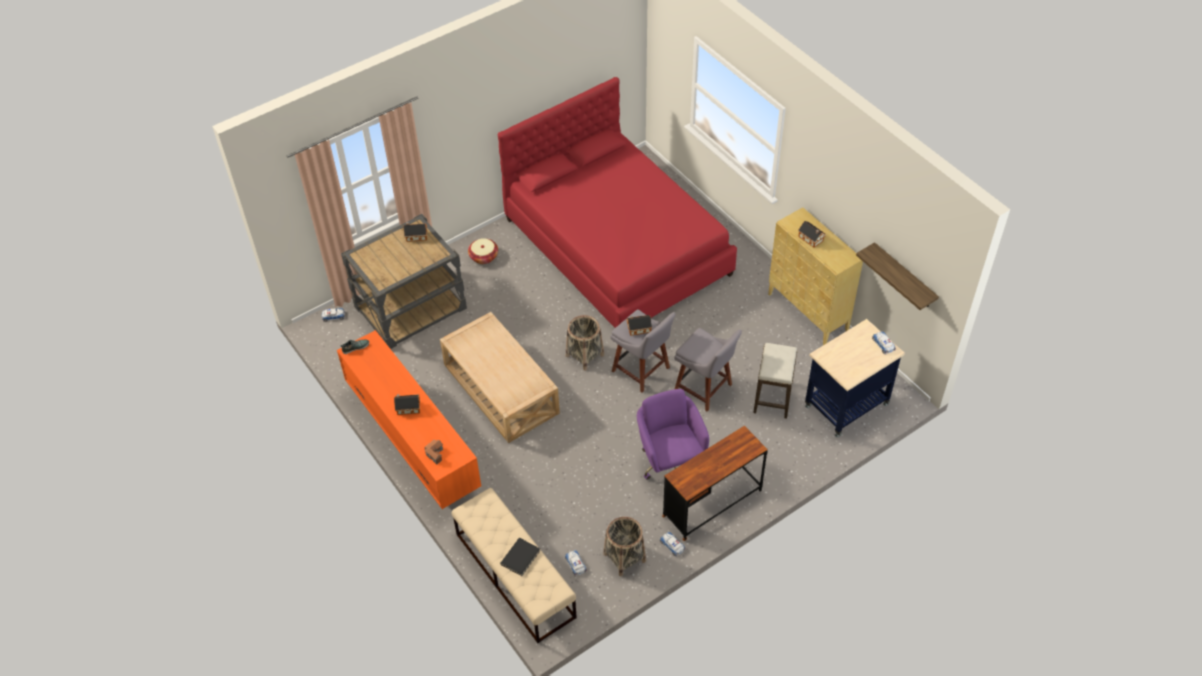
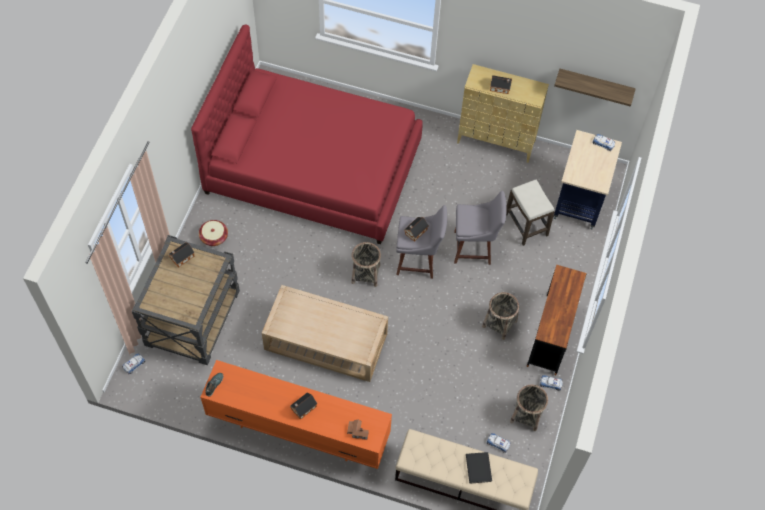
camera: 40 degrees left, 10 degrees up
purple office chair [637,389,709,480] -> basket [482,292,519,340]

